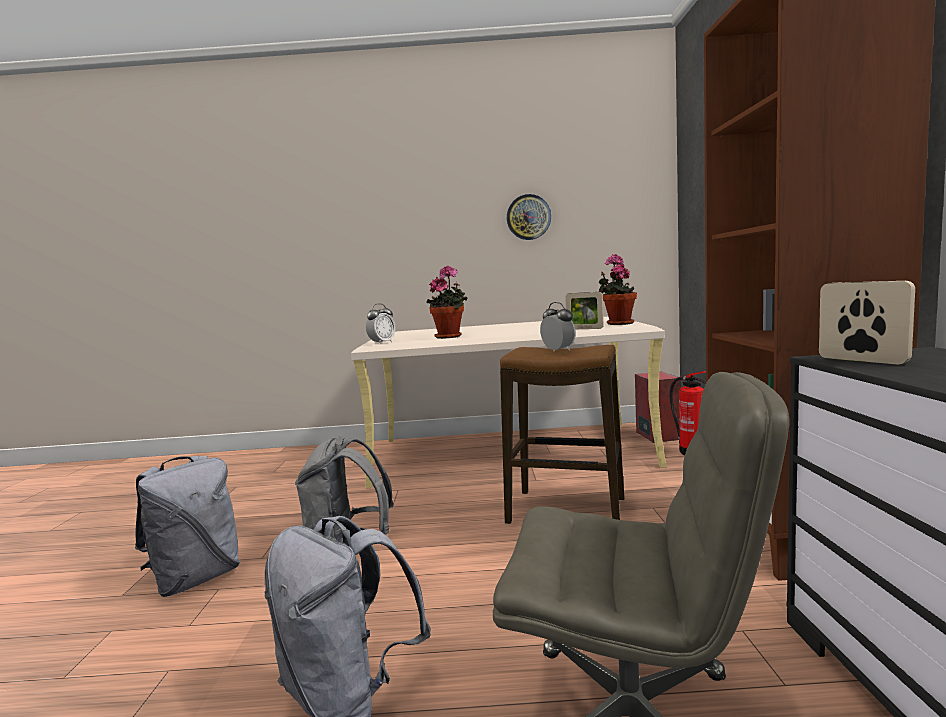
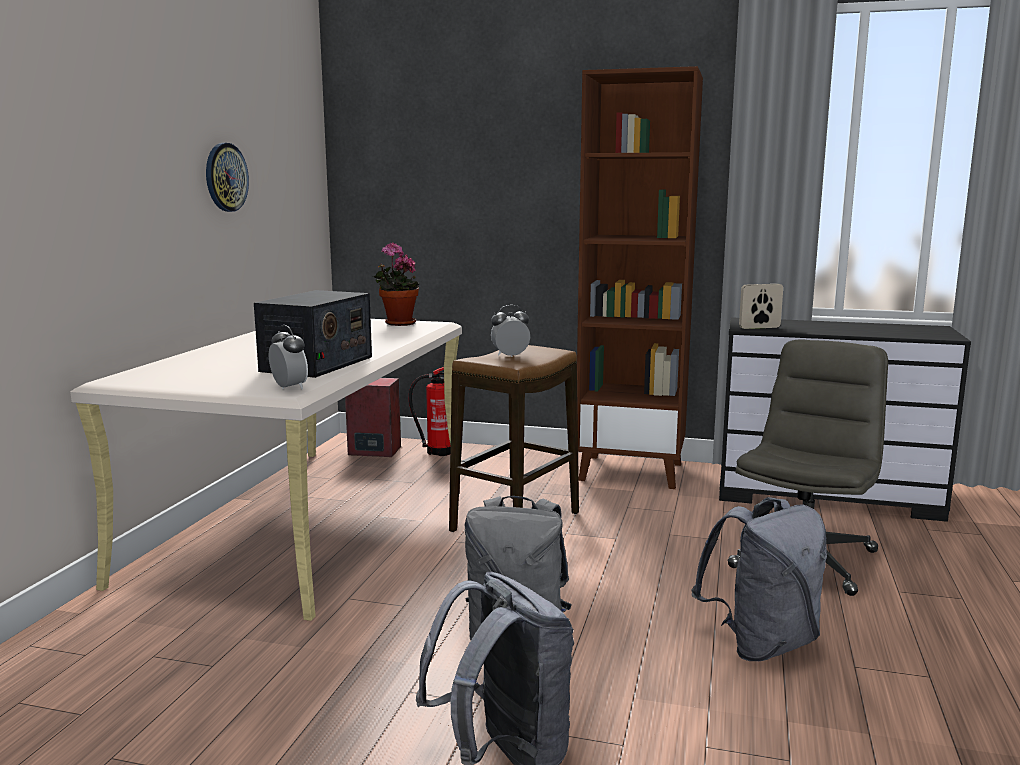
camera: 75 degrees left, 5 degrees up
potted plant [426,265,468,339] -> radio [254,290,372,378]
picture frame [565,292,604,329] -> none

